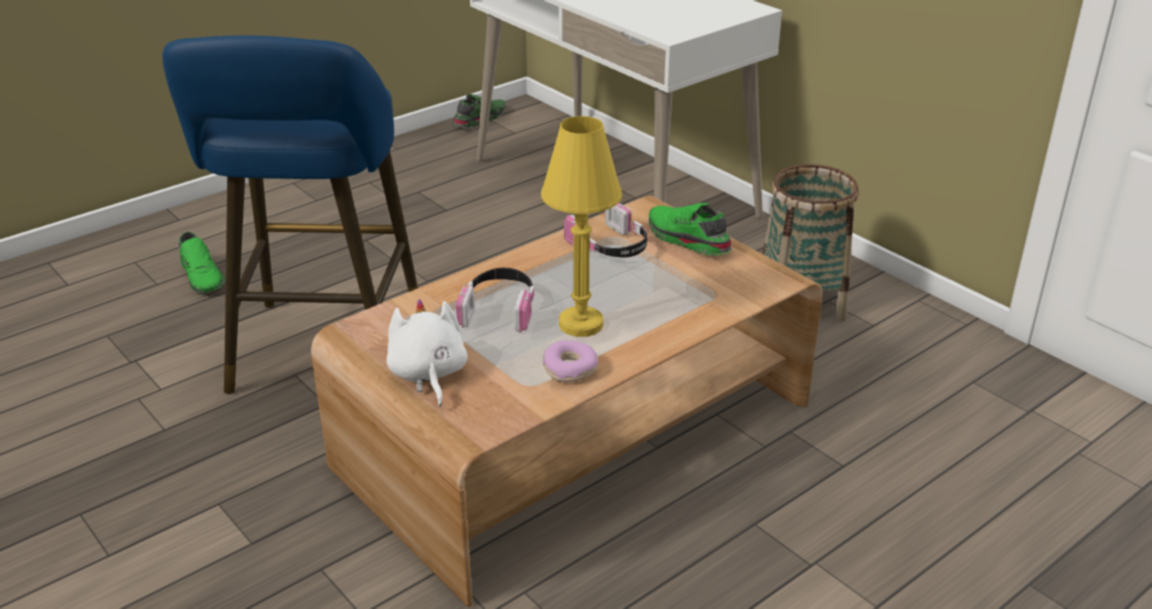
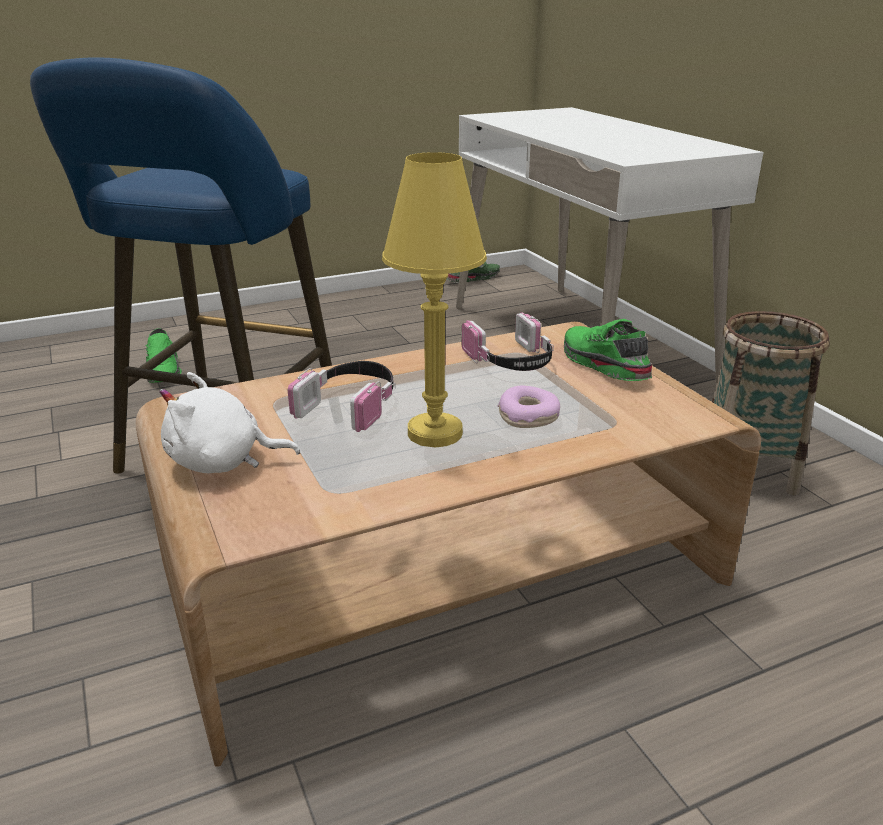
camera: 15 degrees right, 5 degrees down
white plush toy [387,299,468,406] -> white plush toy turned 90 degrees counterclockwise [159,372,300,473]
donut [543,340,598,382] -> donut moved to [498,386,560,428]

